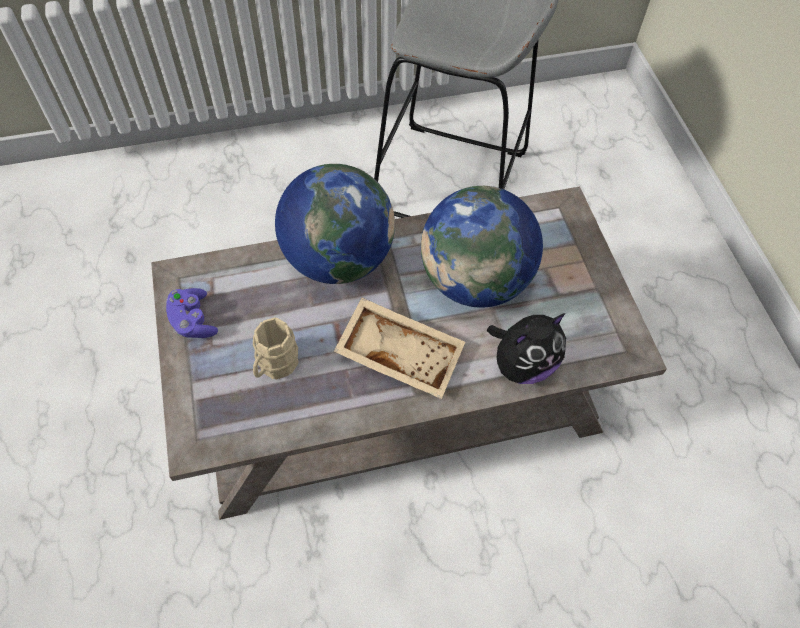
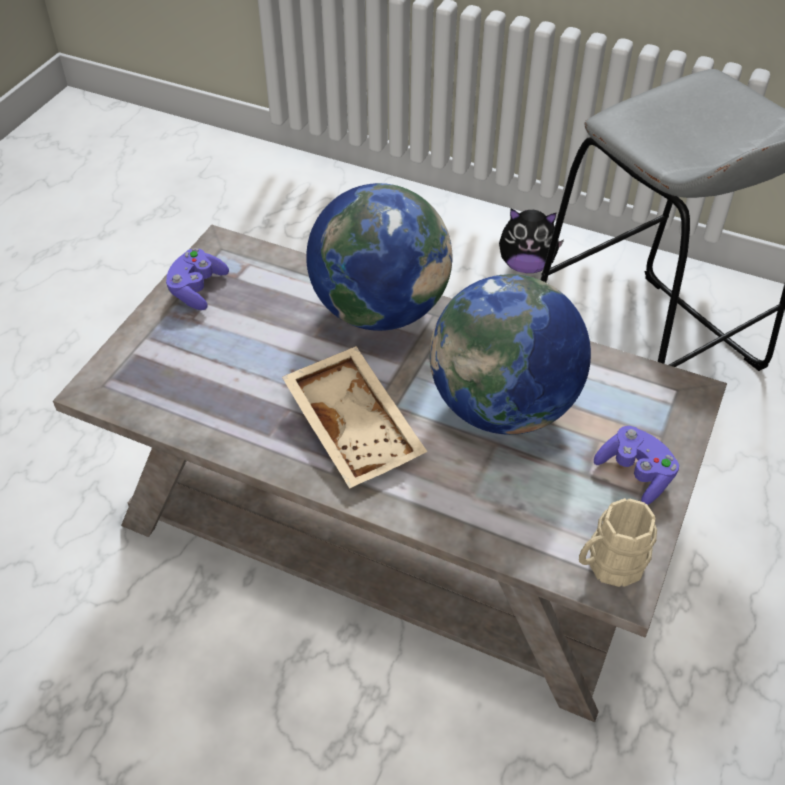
camera: 40 degrees right, 10 degrees down
beige mug [253,317,299,380] -> beige mug moved to [579,498,657,587]
plush toy [487,313,566,384] -> plush toy moved to [499,208,564,273]
none -> purple game controller [594,426,679,505]

